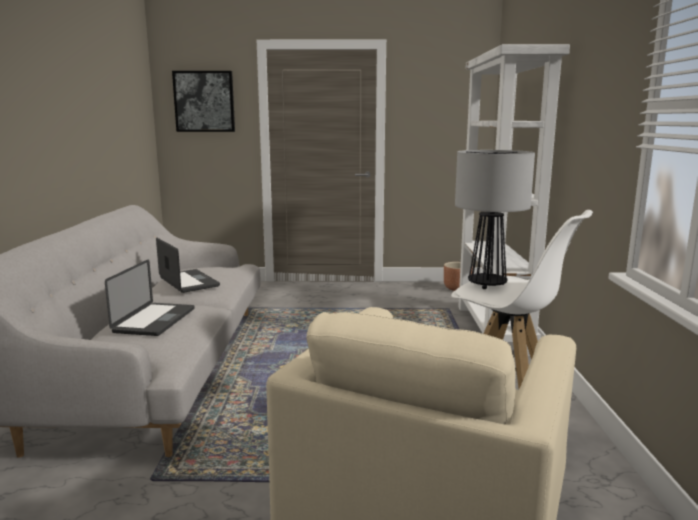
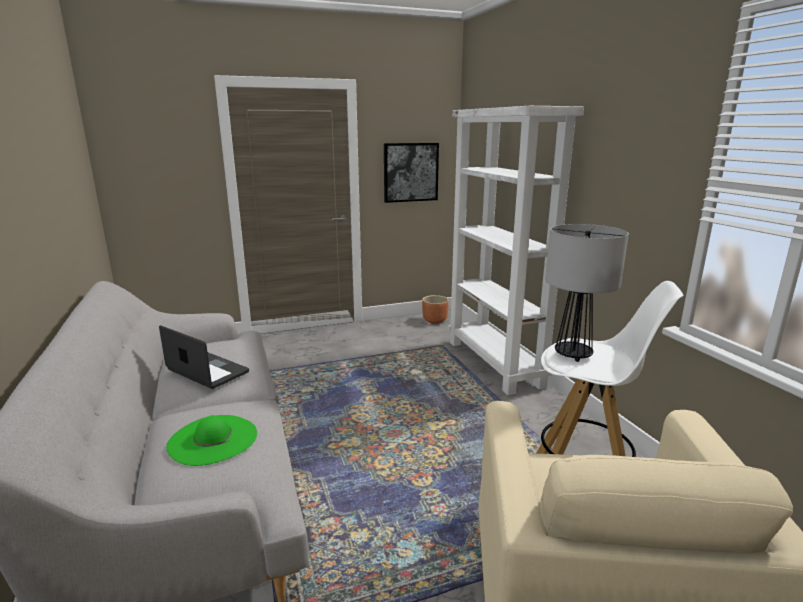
camera: 20 degrees left, 5 degrees up
laptop [105,259,195,336] -> green hat [166,415,257,466]
picture [172,71,235,132] -> picture moved to [384,143,439,203]

